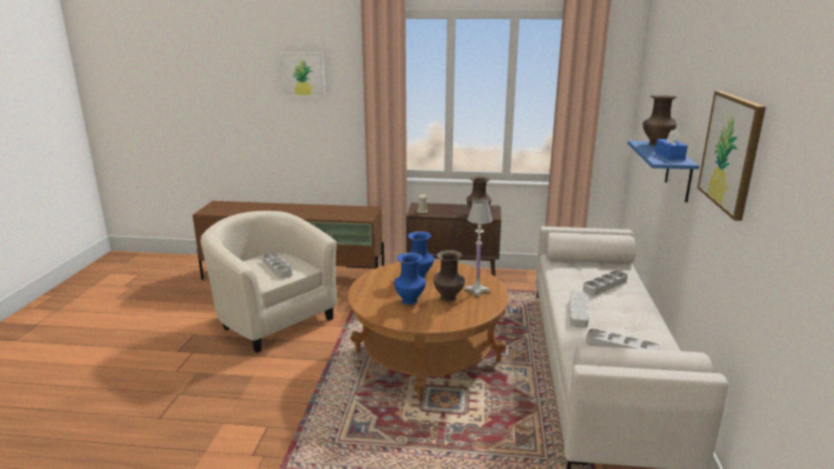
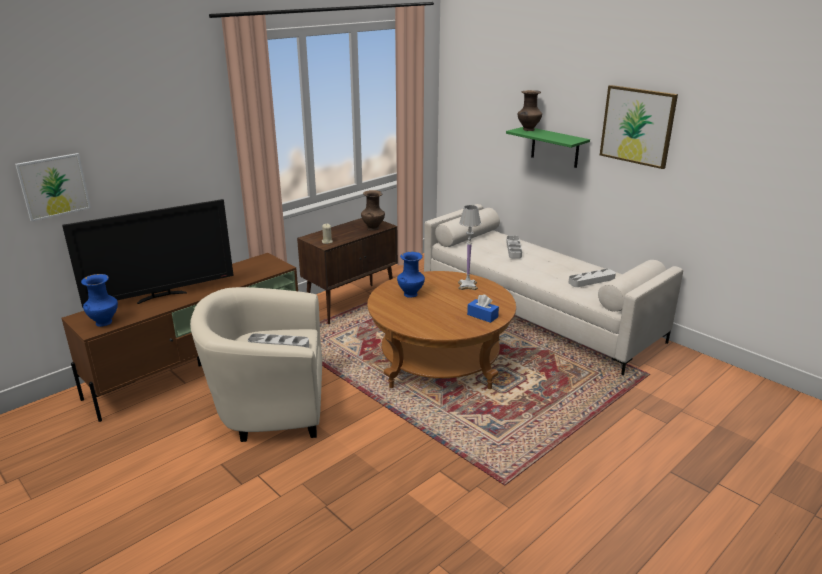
camera: 50 degrees left, 5 degrees up
picture [280,52,325,97] -> picture moved to [15,153,91,222]
blue vase [394,252,426,305] -> blue vase moved to [81,274,118,327]
brown vase [434,250,465,302] -> none
grey tray [570,291,589,328] -> none
blue shelf [627,141,699,203] -> green shelf [506,127,590,168]
blue tissue box [655,129,688,160] -> blue tissue box moved to [467,294,499,323]
none -> television [62,199,234,308]

